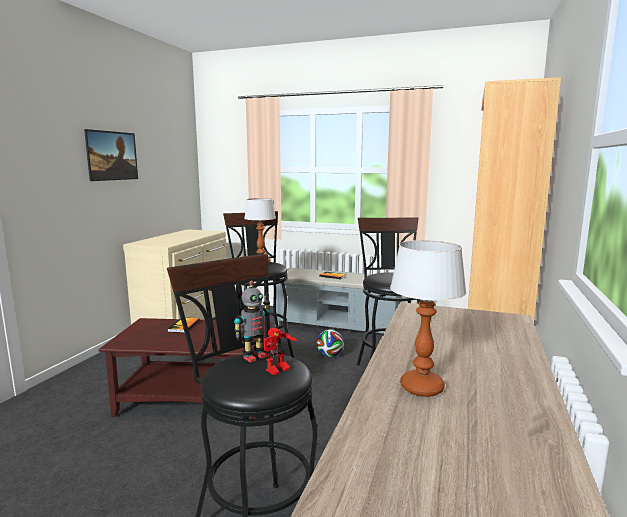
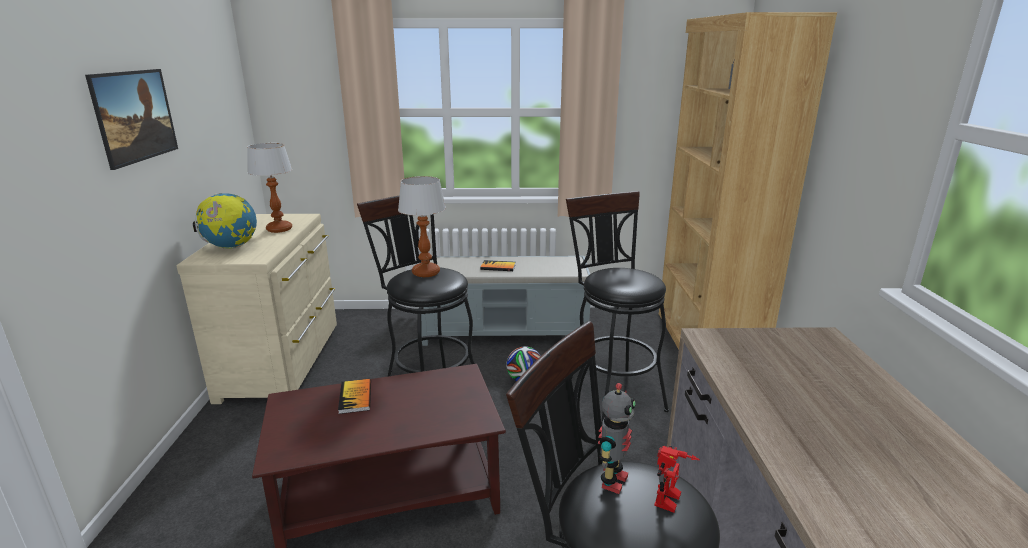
camera: 20 degrees left, 10 degrees up
table lamp [390,240,466,397] -> table lamp moved to [247,143,292,233]
none -> globe [193,193,257,249]

